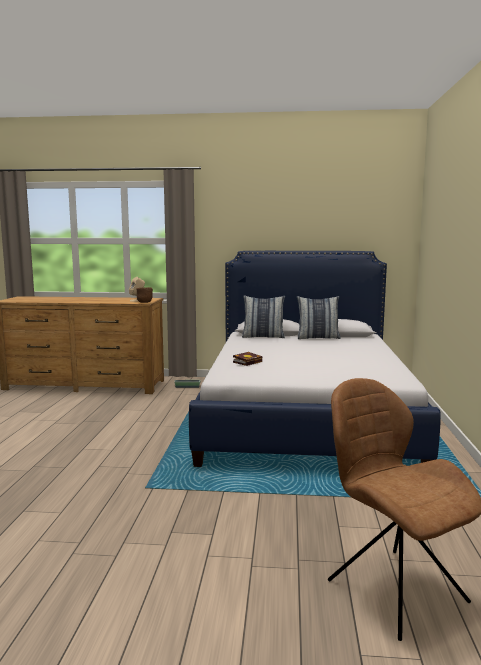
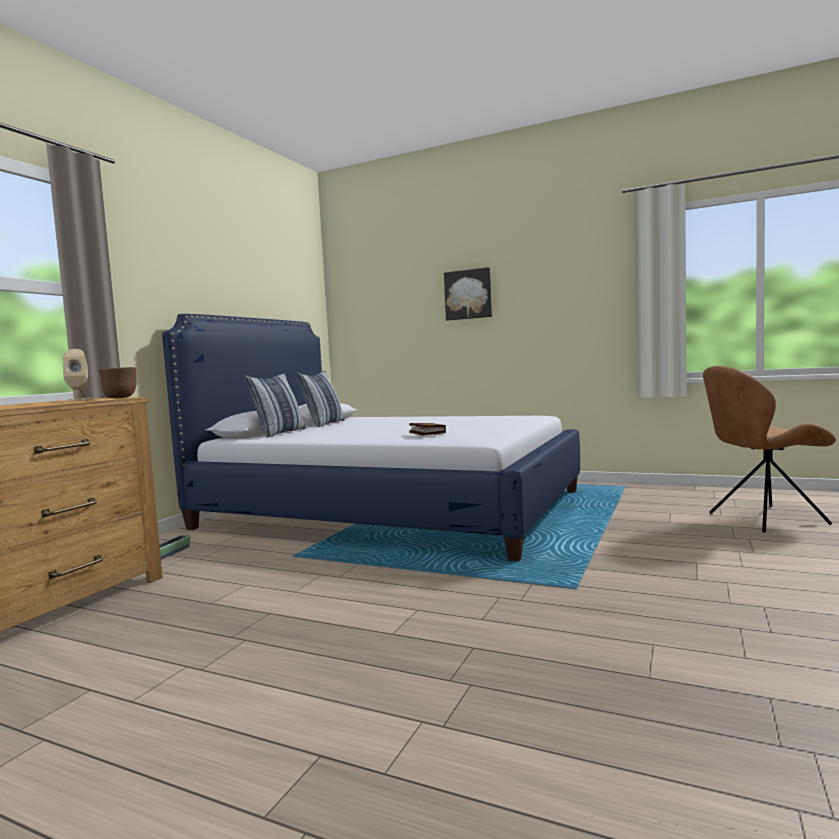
camera: 70 degrees left, 5 degrees down
none -> picture [444,267,492,320]

